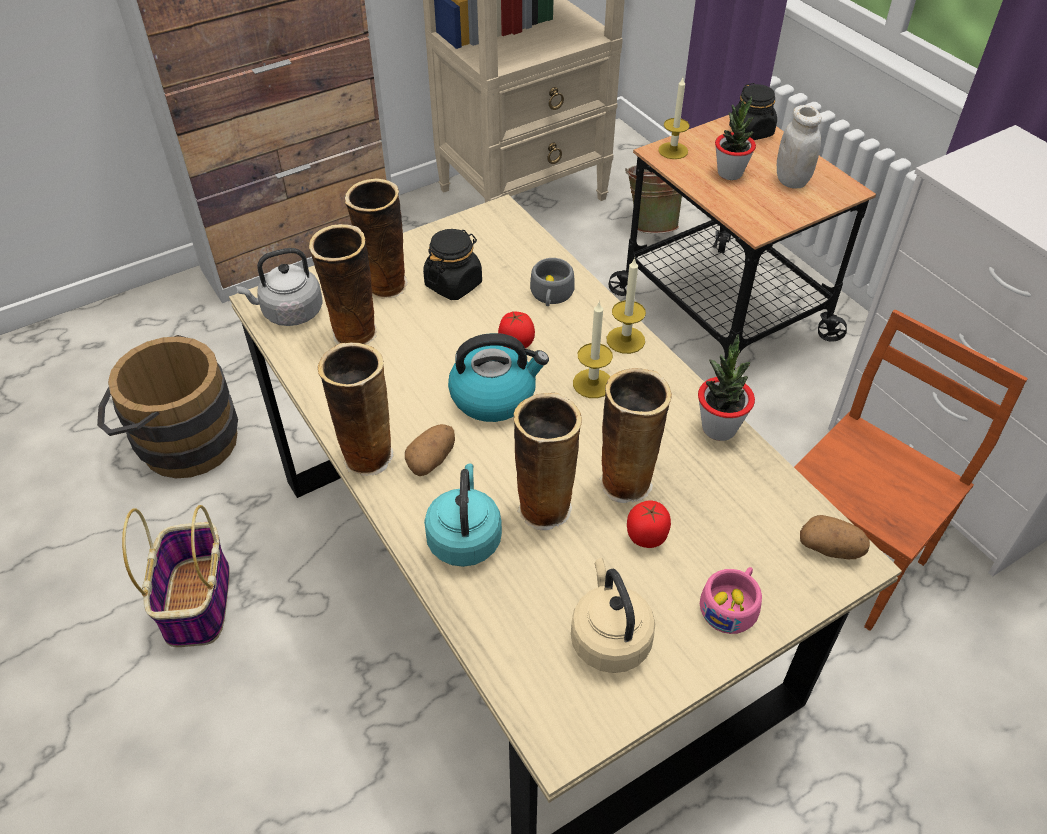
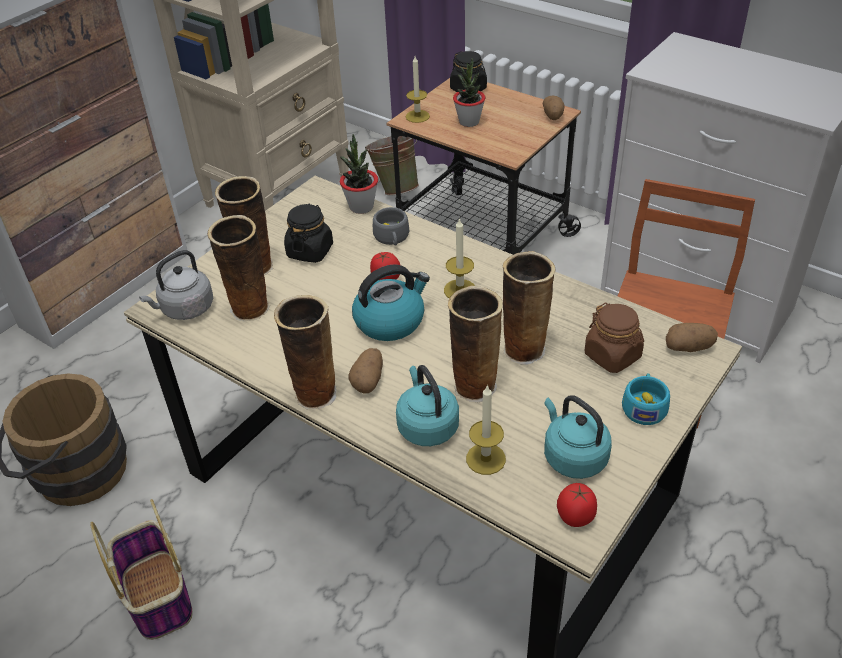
camera: 20 degrees left, 5 degrees down
beige kettle [571,558,655,673] -> turquoise kettle [544,395,612,479]
candle [607,257,646,354] -> candle moved to [466,385,506,475]
tomato [627,501,671,548] -> tomato moved to [557,483,597,527]
potted plant [698,334,755,441] -> potted plant moved to [340,134,378,214]
pink cup [700,567,762,634] -> turquoise cup [622,373,670,425]
white jar [777,105,822,189] -> none
none -> potato [543,96,565,120]
none -> brown jar [584,302,644,373]

